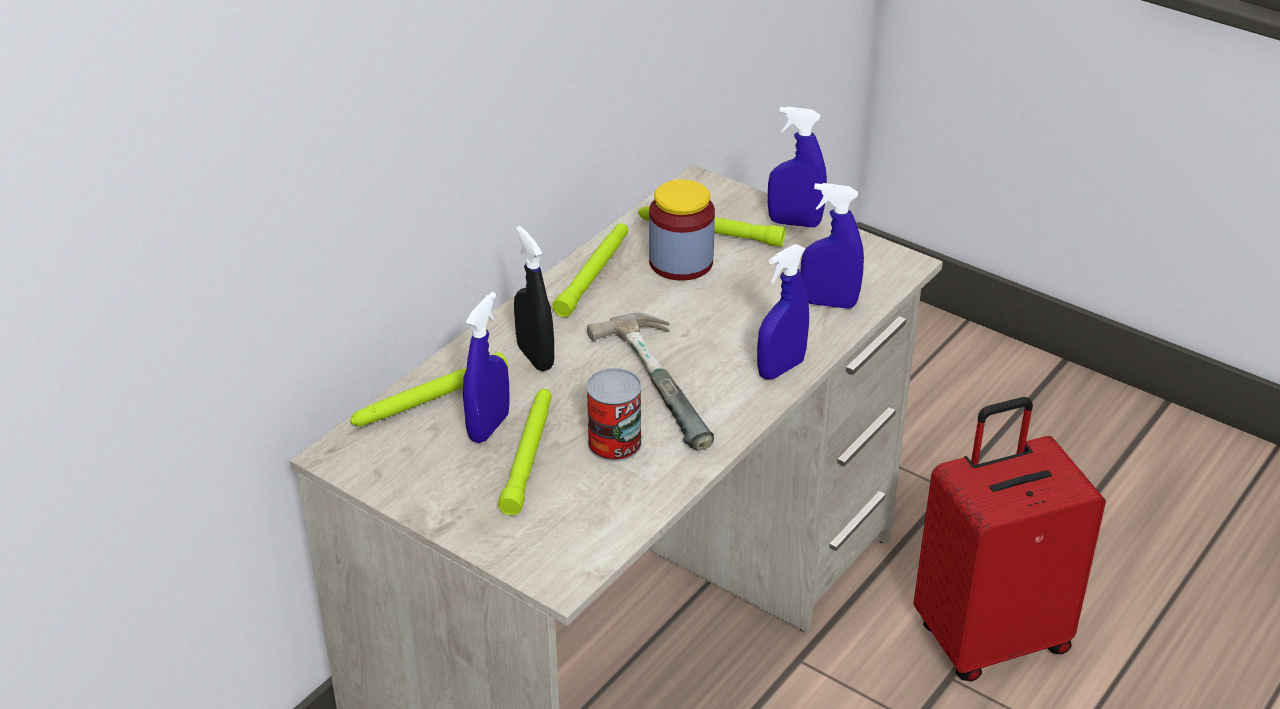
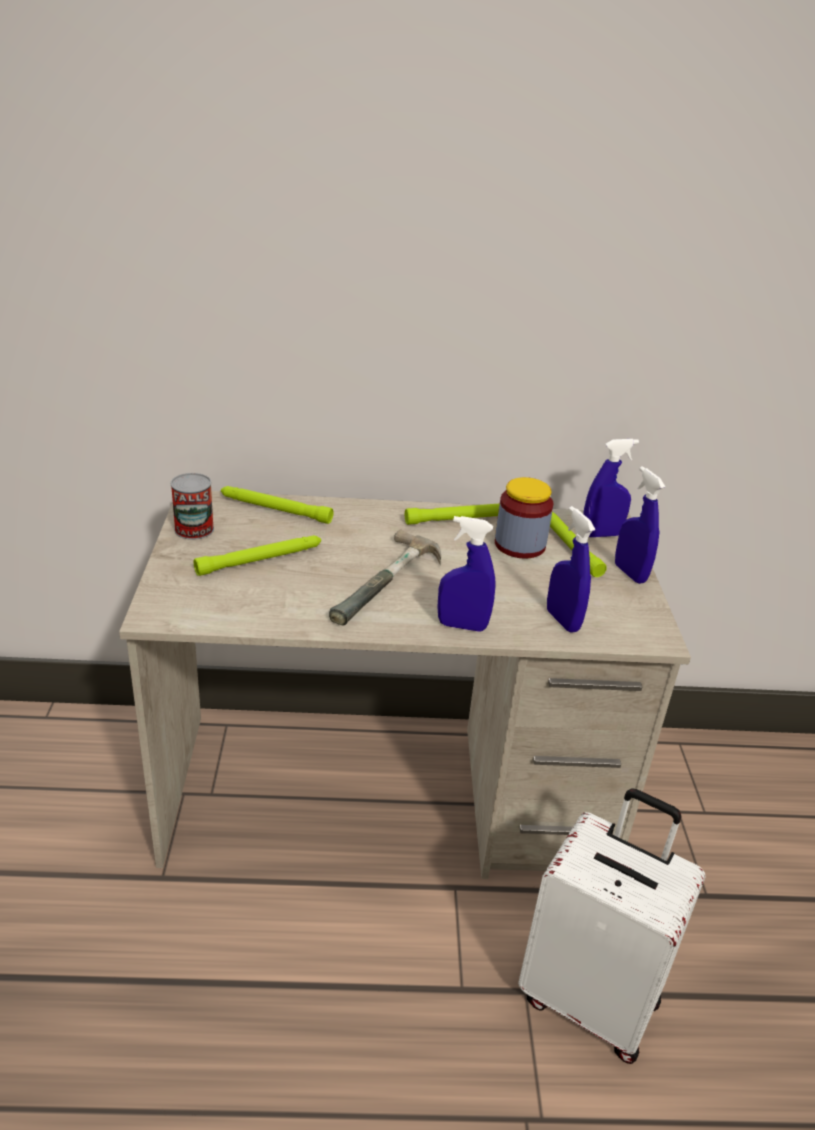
camera: 50 degrees right, 5 degrees down
blue spray bottle [463,292,510,443] -> blue spray bottle moved to [583,439,639,537]
black spray bottle [514,226,554,371] -> none
can [586,368,642,461] -> can moved to [171,473,214,540]
red suitcase [913,397,1106,681] -> white suitcase [518,788,705,1064]

